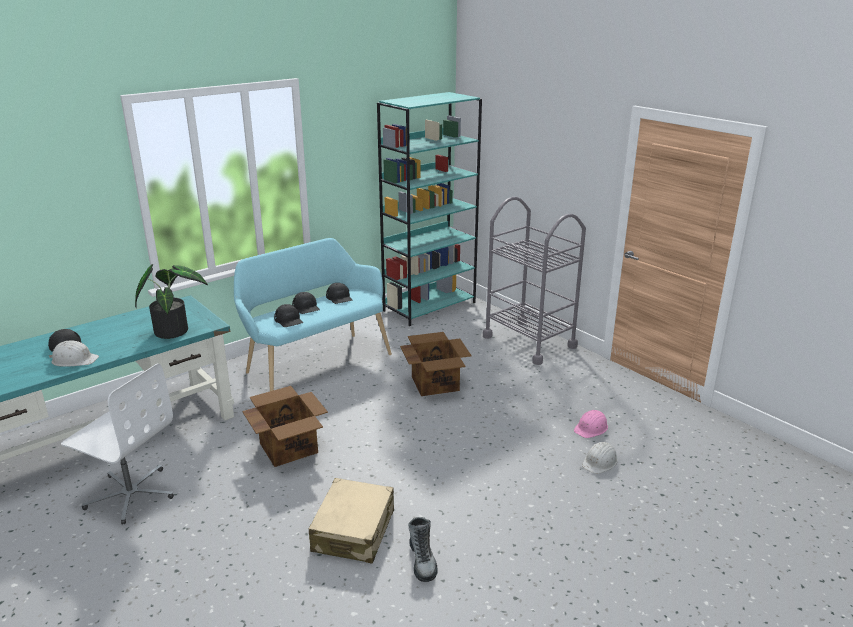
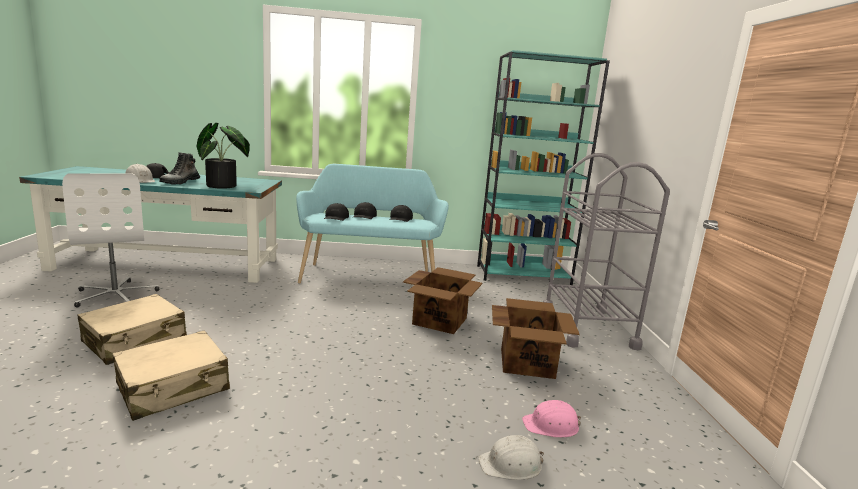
camera: 35 degrees right, 10 degrees down
cardboard box [242,386,328,467] -> cardboard box moved to [492,298,580,379]
boot [408,517,438,582] -> boot moved to [159,152,200,185]
none -> beige suitcase [77,294,187,365]

